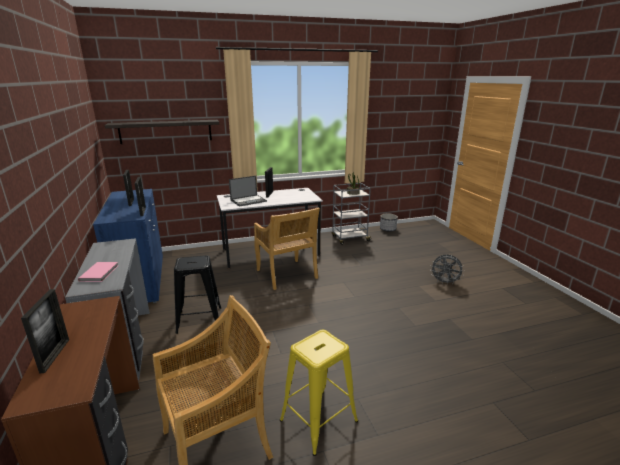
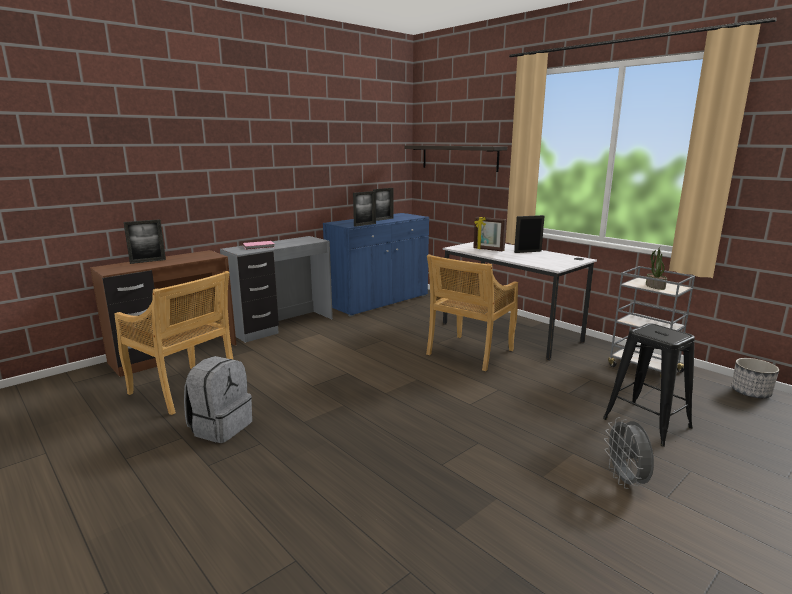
camera: 65 degrees right, 5 degrees down
black stool [174,255,221,334] -> black stool moved to [603,323,695,447]
laptop [229,176,267,207] -> picture frame [473,217,506,251]
yellow stool [280,330,358,456] -> grey backpack [184,356,252,443]

